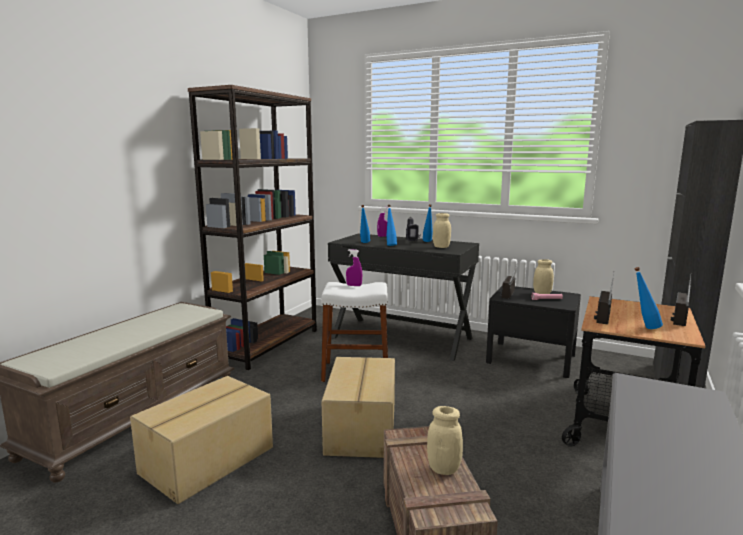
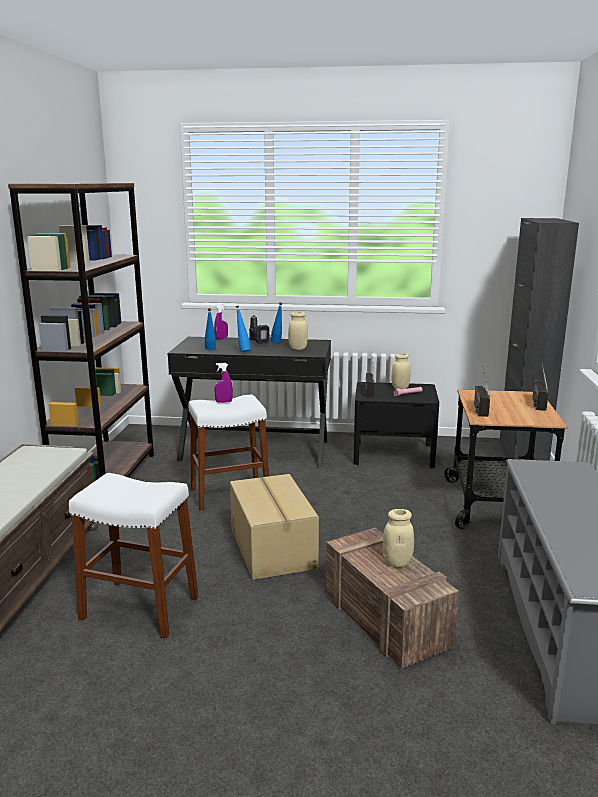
camera: 20 degrees left, 5 degrees up
cardboard box [130,376,273,504] -> white stool [69,473,198,639]
blue bottle [634,267,663,329] -> none

